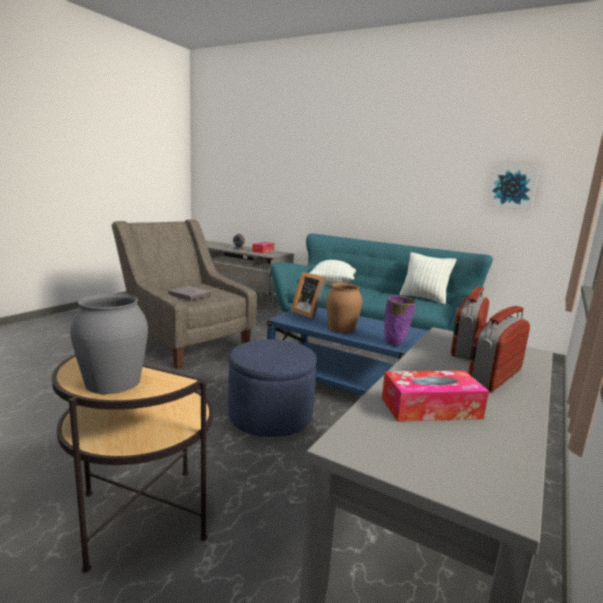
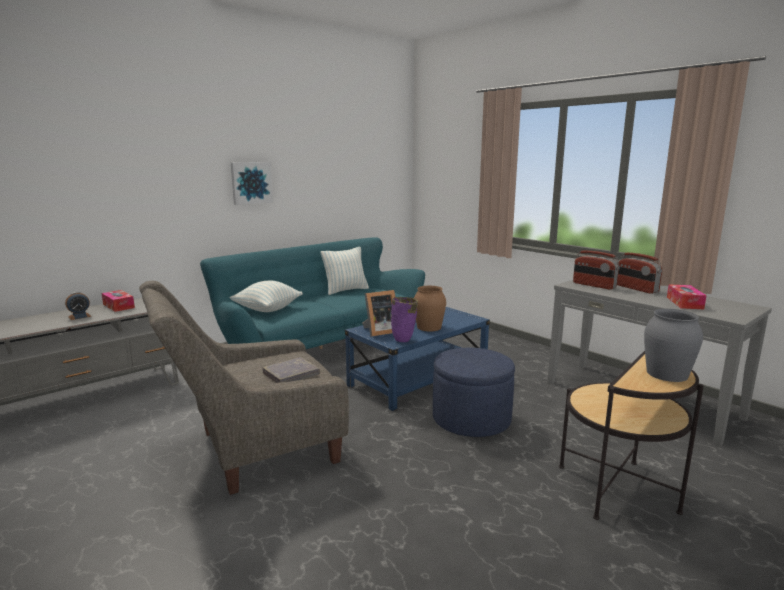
camera: 70 degrees left, 0 degrees up
purple vase [384,295,416,346] -> purple vase moved to [391,297,418,342]
picture [488,165,539,210] -> picture moved to [231,162,273,205]

